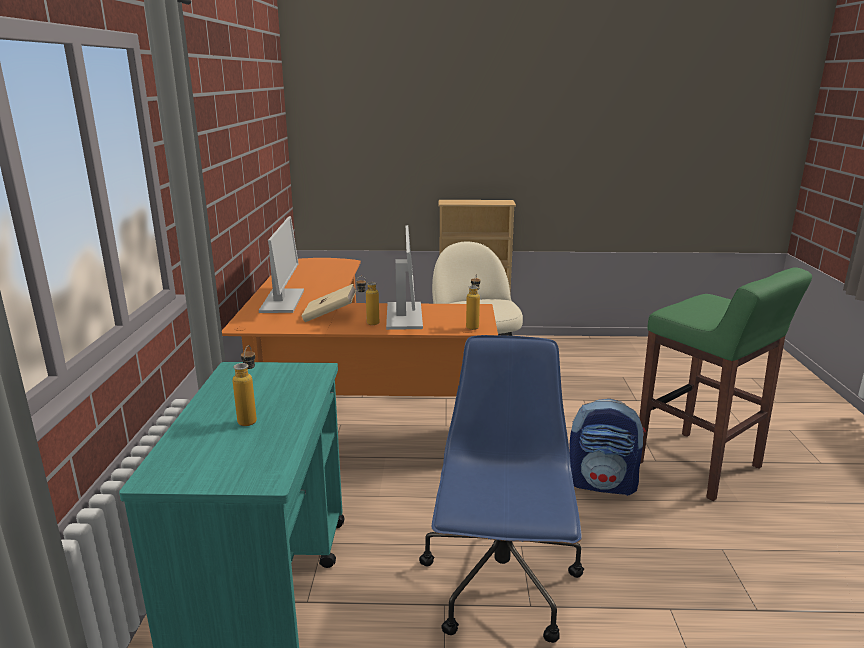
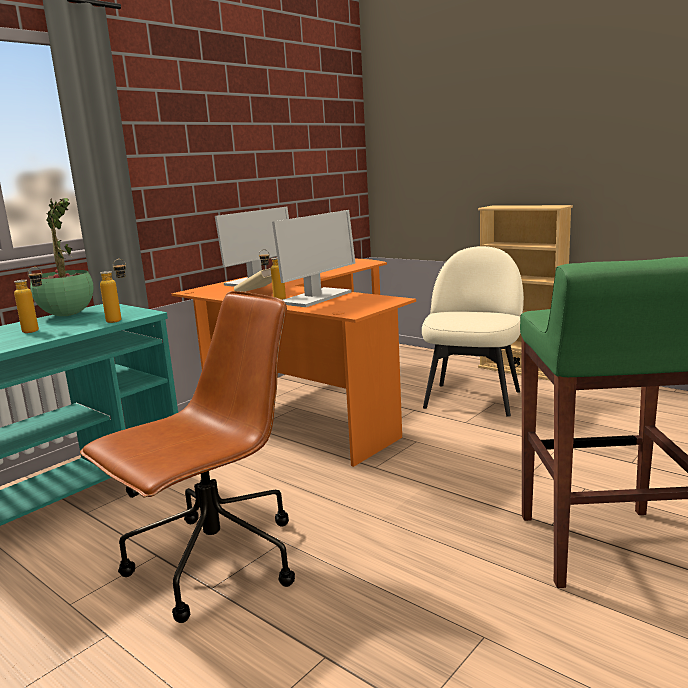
camera: 40 degrees right, 5 degrees down
blue office chair [419,335,584,643] -> brown office chair [80,291,295,623]
bottle [466,274,480,330] -> bottle moved to [100,259,126,323]
backpack [569,399,646,496] -> none
none -> potted plant [30,198,94,316]

